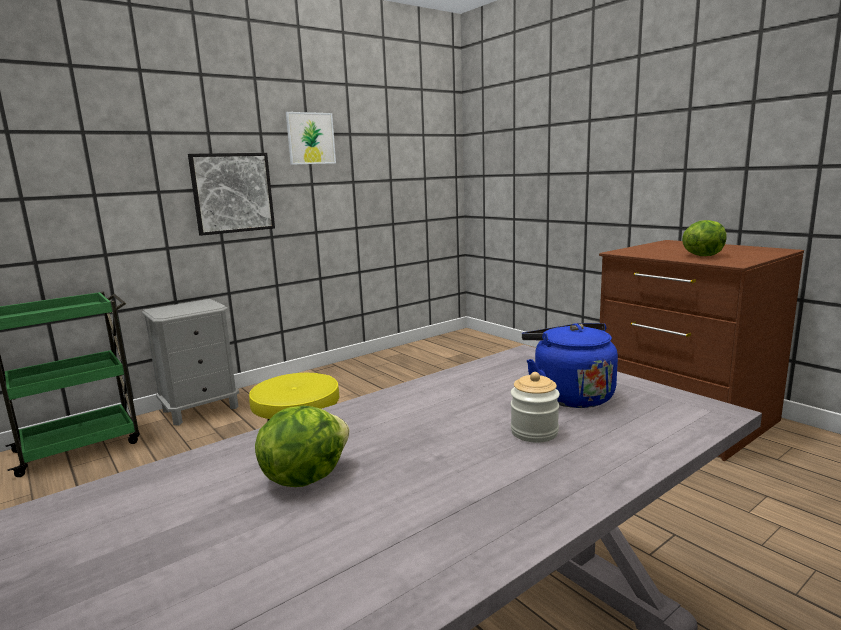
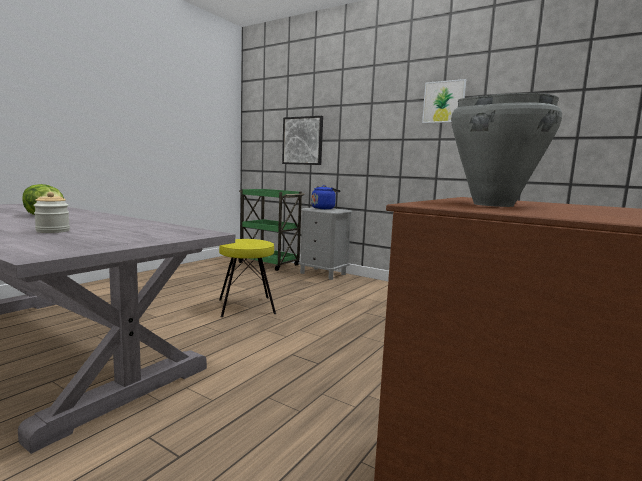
camera: 70 degrees right, 5 degrees down
picture [188,153,275,236] -> picture moved to [282,116,323,165]
blue kettle [522,323,618,408] -> blue kettle moved to [311,185,341,209]
lettuce [682,220,727,256] -> grey cooking pot [451,93,562,207]

